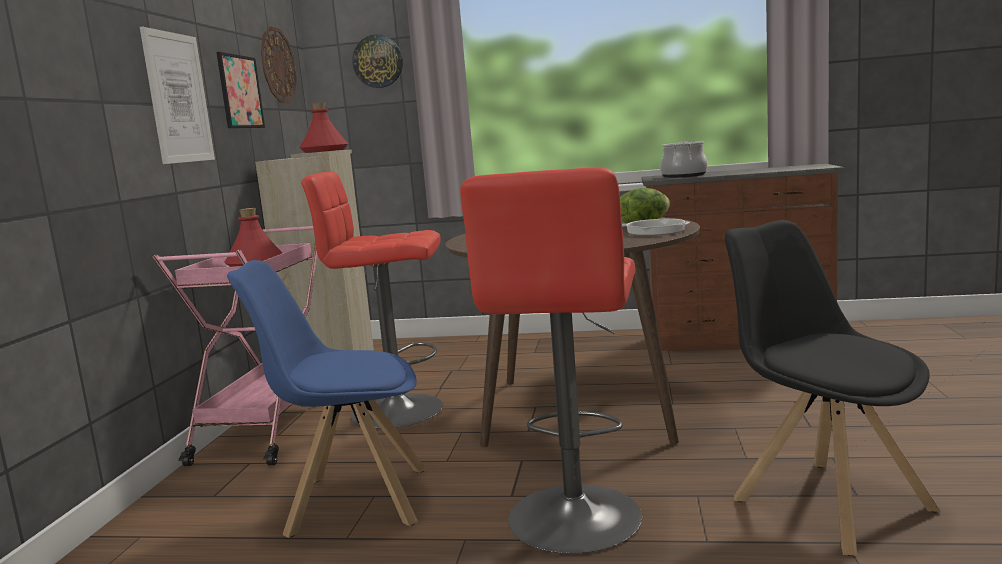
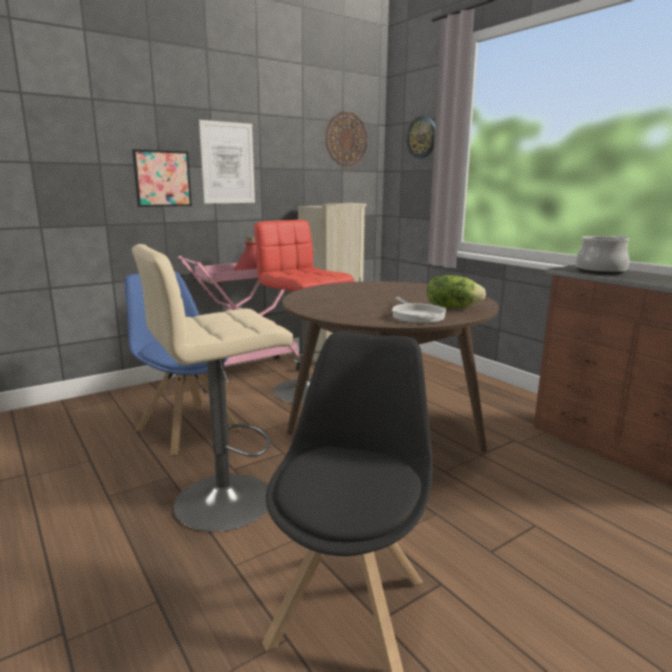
camera: 45 degrees right, 5 degrees up
picture [216,52,265,128] -> picture moved to [132,149,192,207]
red bottle [300,102,348,153] -> none
red stool [460,167,642,554] -> beige stool [132,244,293,532]

